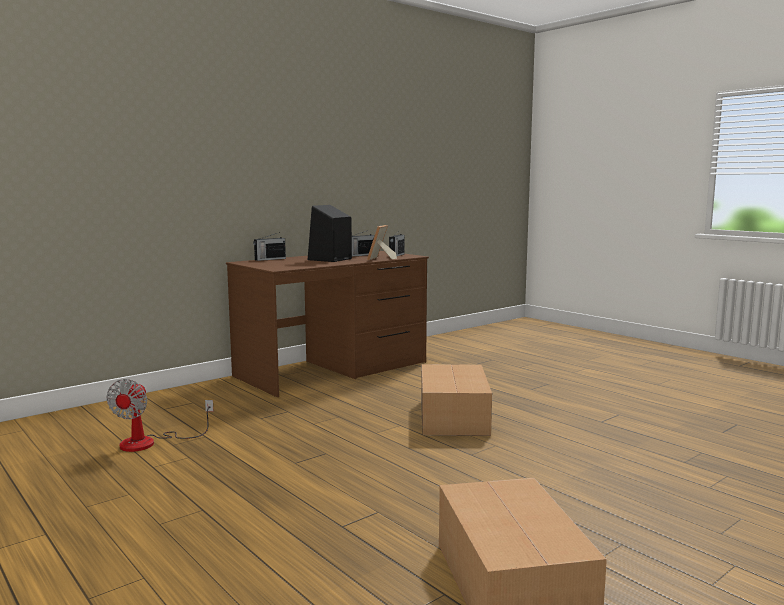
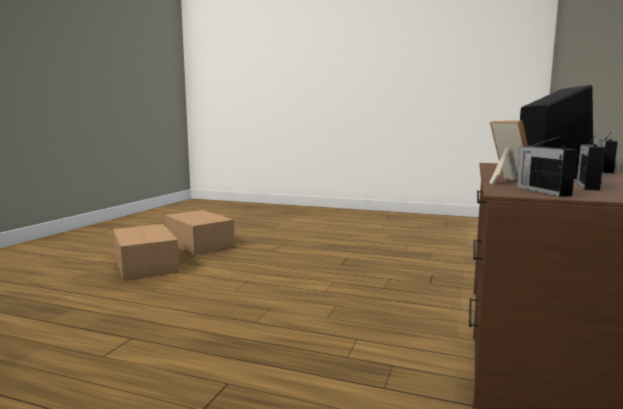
camera: 150 degrees right, 0 degrees up
fan [107,379,214,452] -> none
cardboard box [421,364,492,436] -> cardboard box moved to [113,224,180,281]

